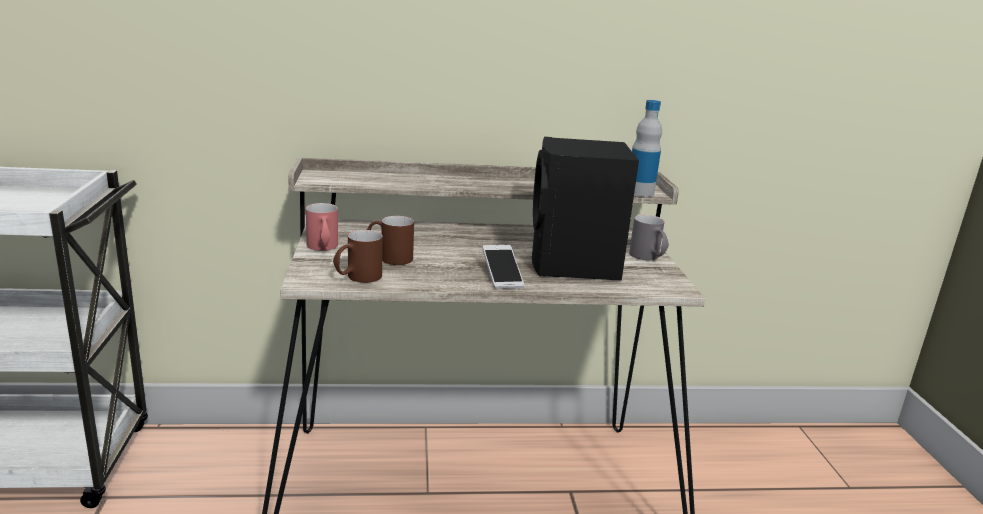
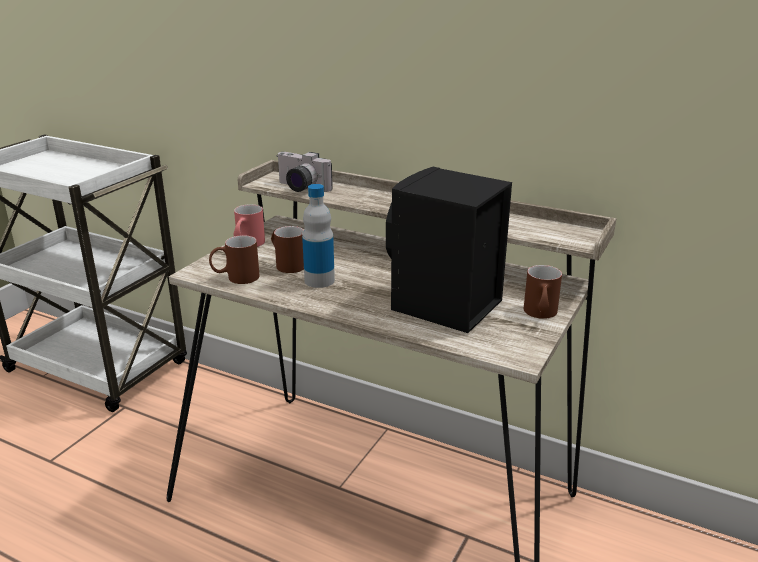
camera: 35 degrees right, 5 degrees up
phone [482,245,524,289] -> none
grey mug [629,215,669,260] -> brown mug [524,265,562,319]
bottle [632,100,662,197] -> bottle moved to [302,184,335,288]
none -> camera [278,152,333,192]

